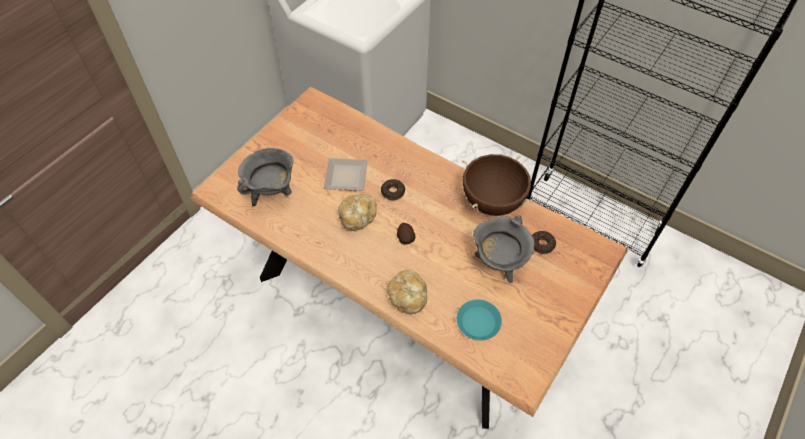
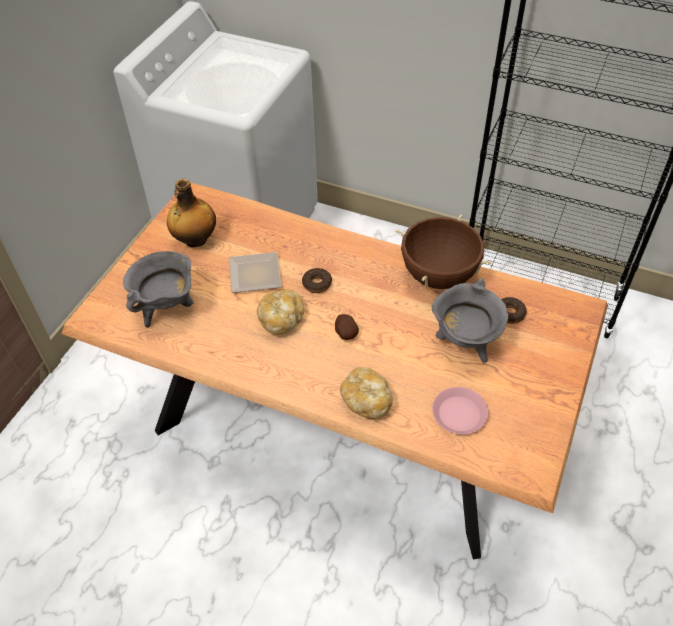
camera: 10 degrees left, 5 degrees down
turquoise plate [457,299,502,341] -> pink plate [432,387,488,434]
none -> bottle [167,179,216,247]

